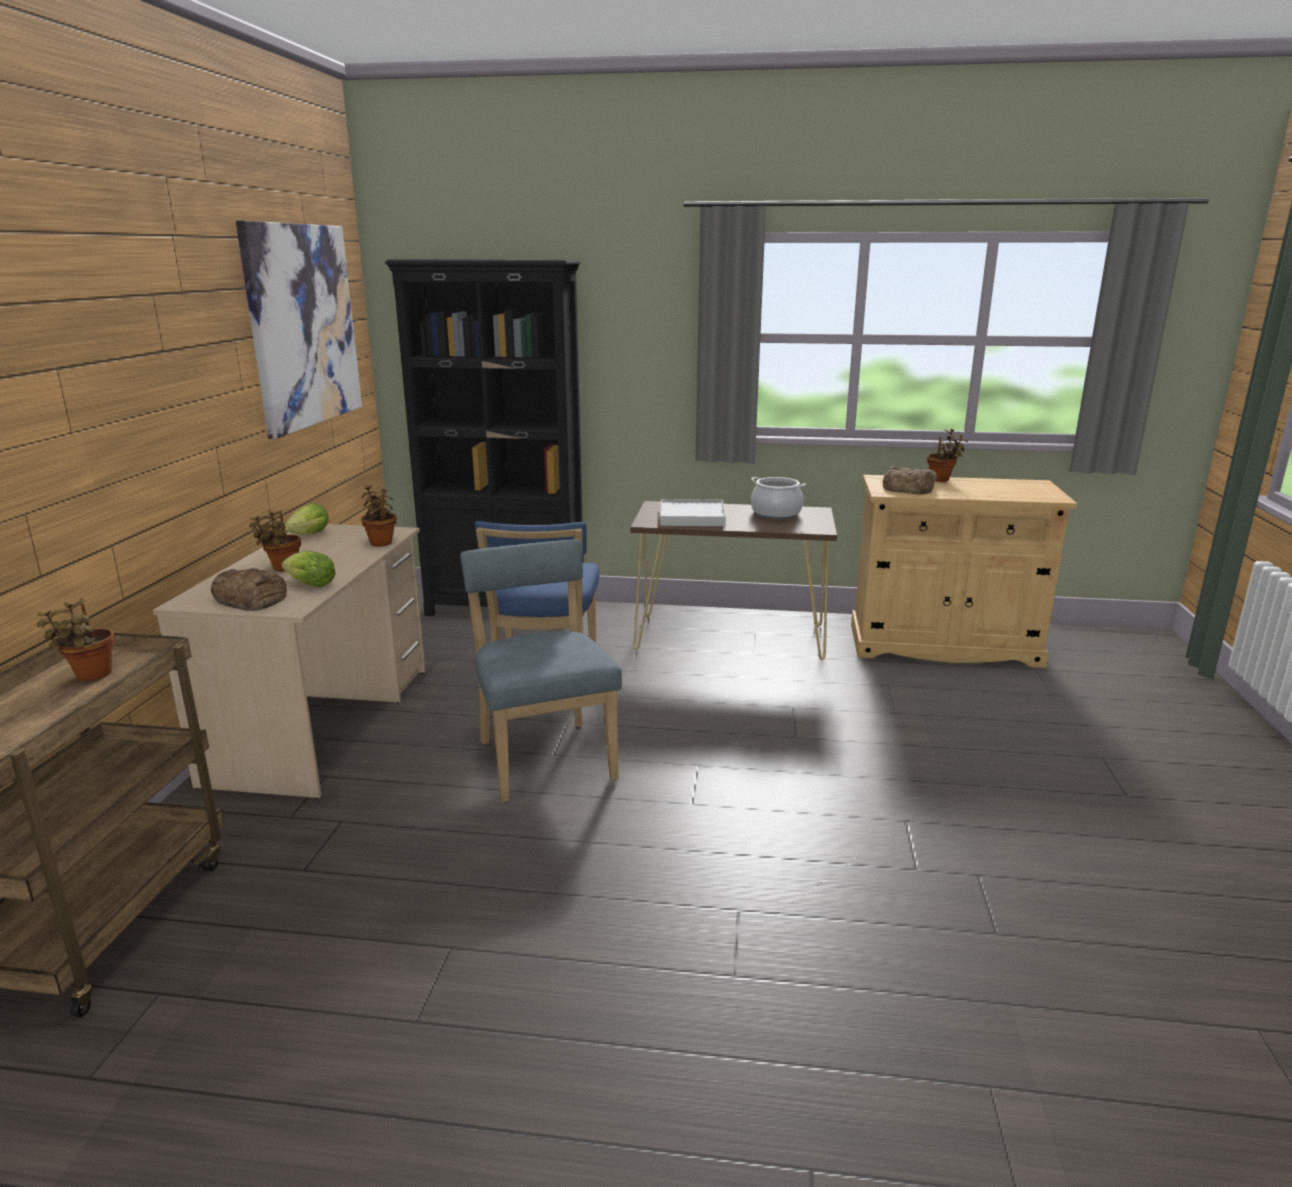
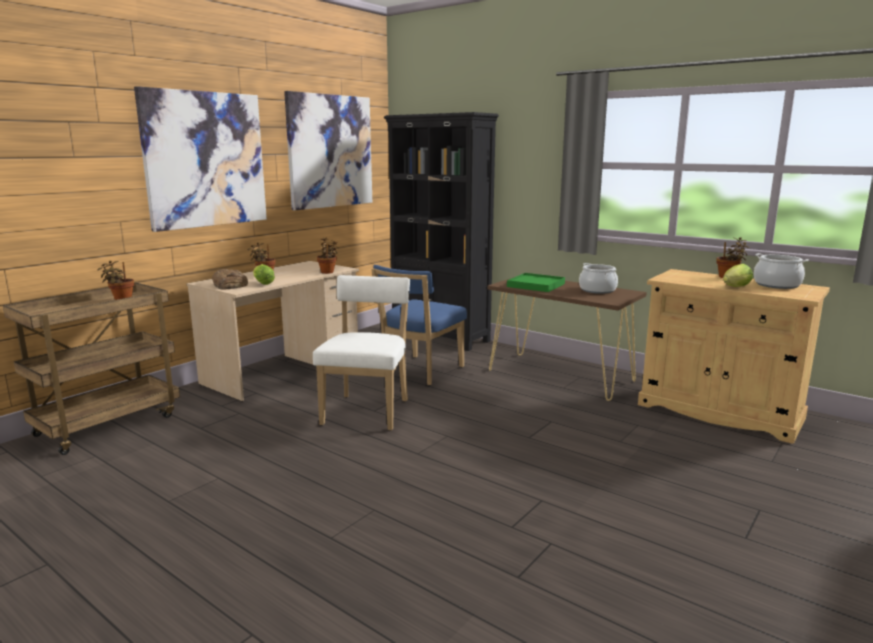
camera: 30 degrees right, 5 degrees down
lettuce [284,503,329,535] -> lettuce moved to [723,264,753,287]
blue chair [460,539,622,802] -> white chair [313,275,410,431]
white tray [660,499,726,526] -> green tray [507,273,565,292]
bread [883,466,938,494] -> none
none -> picture [134,86,267,232]
none -> cooking pot [754,253,809,289]

